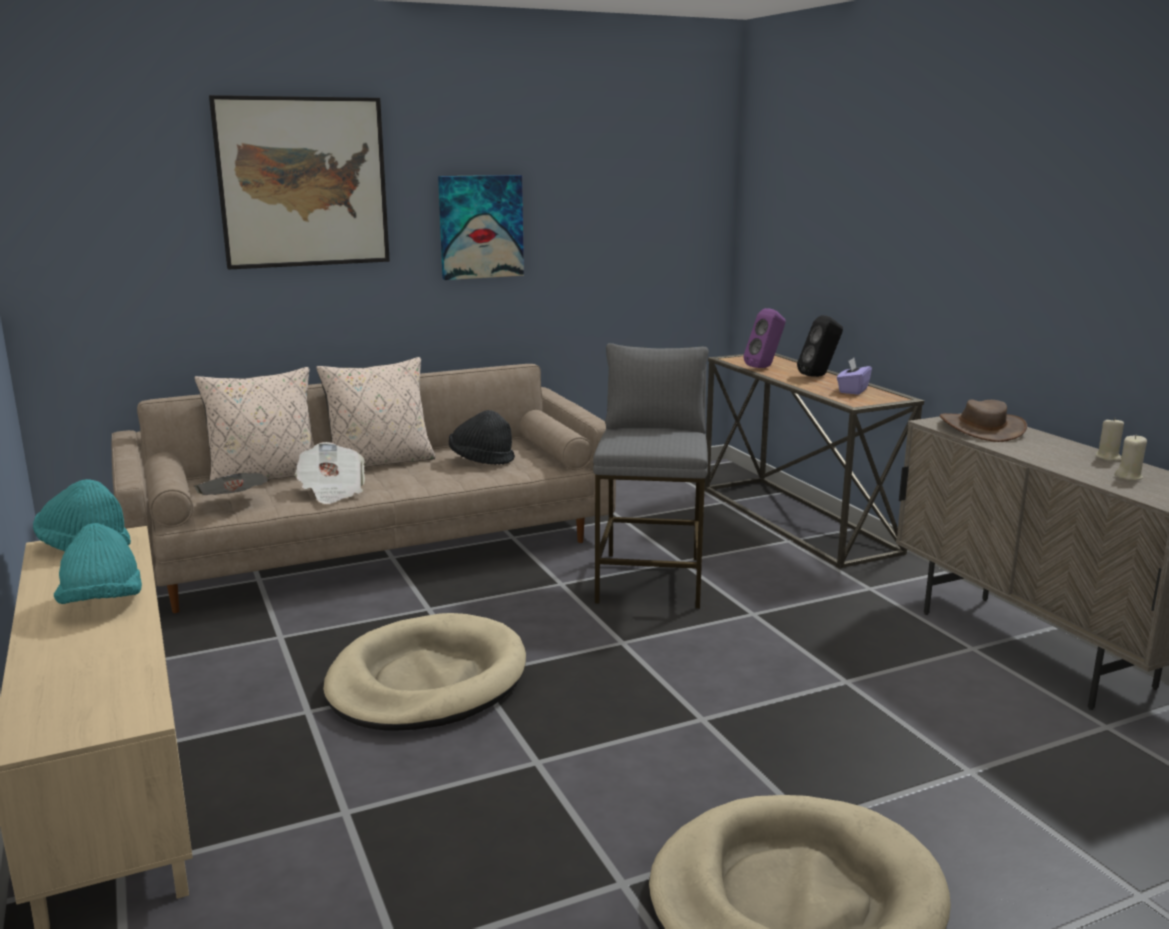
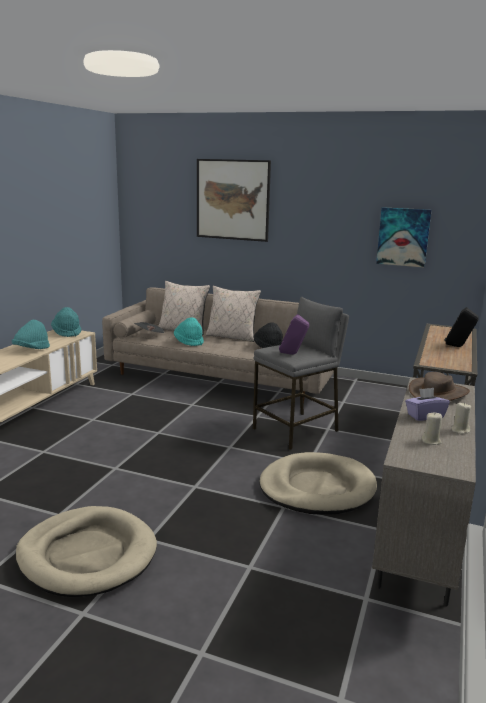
camera: 45 degrees right, 0 degrees up
newspaper [295,442,365,504] -> turquoise hat [174,317,204,346]
beige dog bed [323,613,526,731] -> beige dog bed moved to [259,452,377,515]
picture [438,175,524,280] -> picture moved to [376,207,432,267]
purple speaker [743,308,786,368] -> purple speaker moved to [279,314,309,355]
purple tissue box [837,358,872,395] -> purple tissue box moved to [405,388,450,421]

